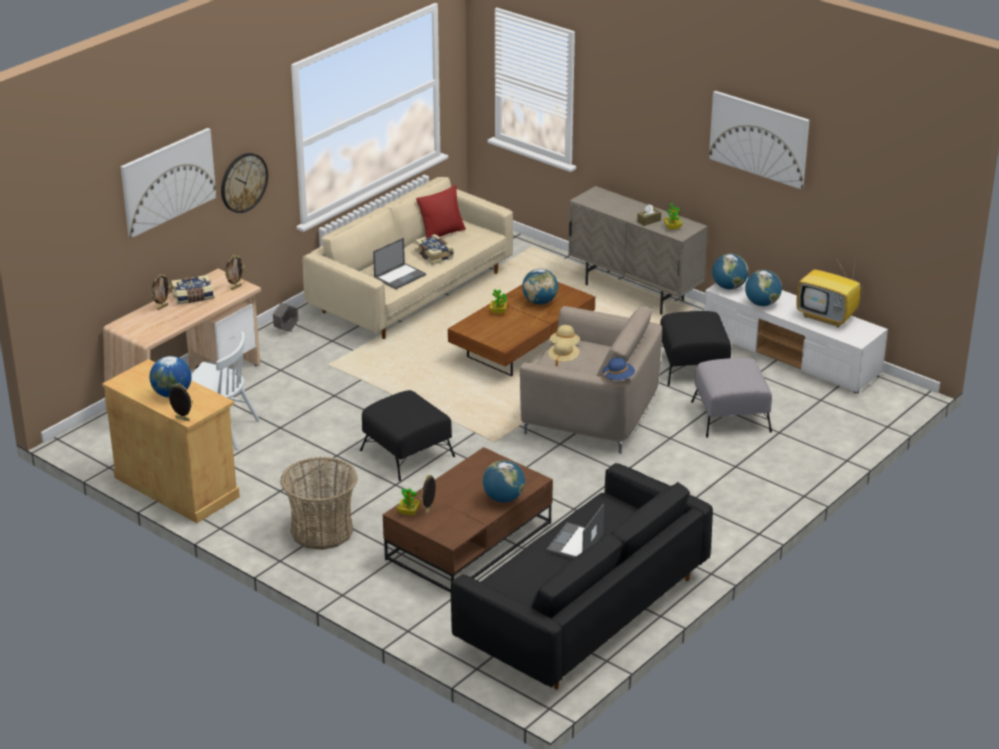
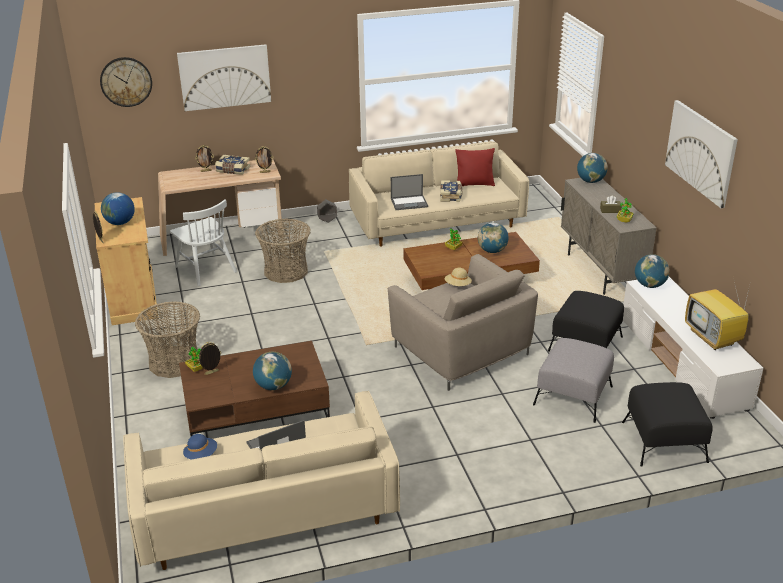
camera: 35 degrees right, 0 degrees up
wall clock [221,153,268,213] -> wall clock moved to [100,57,152,107]
black ottoman [360,390,455,481] -> black ottoman moved to [622,382,713,467]
black sofa [451,463,713,689] -> beige sofa [123,391,400,570]
beige hat [548,339,579,366] -> none
blue hat [603,357,635,380] -> blue hat moved to [183,434,217,460]
globe [745,270,782,306] -> globe moved to [577,153,608,183]
none -> basket [255,218,311,283]

